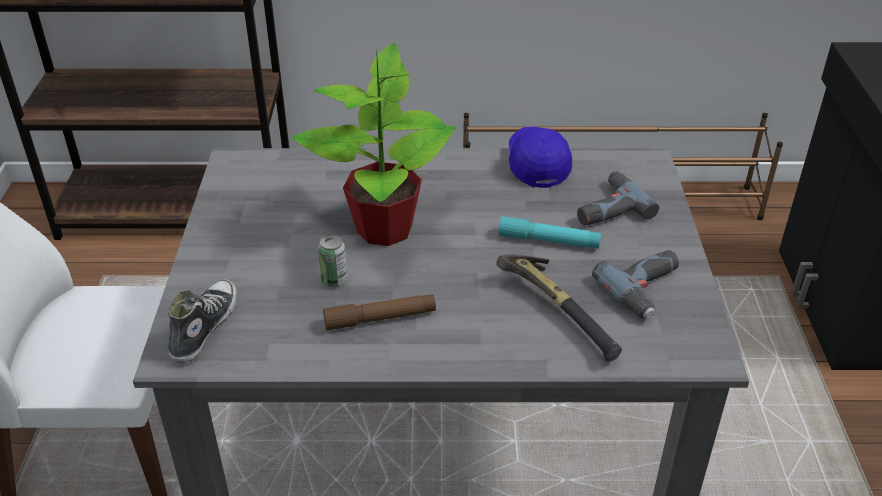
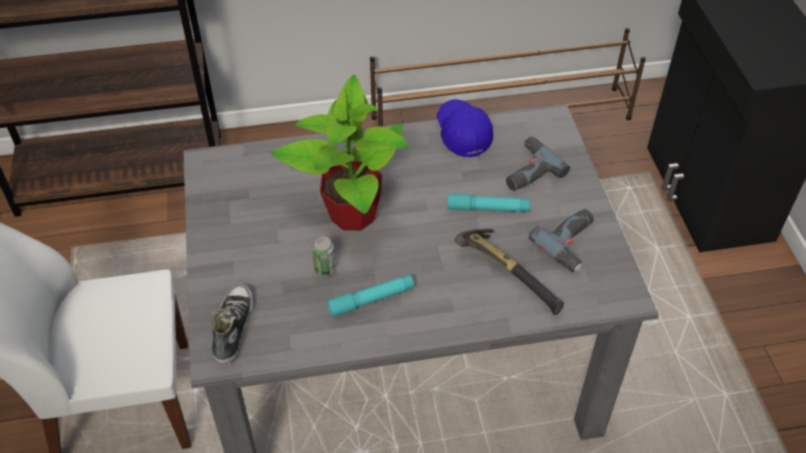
camera: 10 degrees left, 10 degrees up
brown flashlight [323,294,436,331] -> turquoise flashlight [327,275,414,317]

